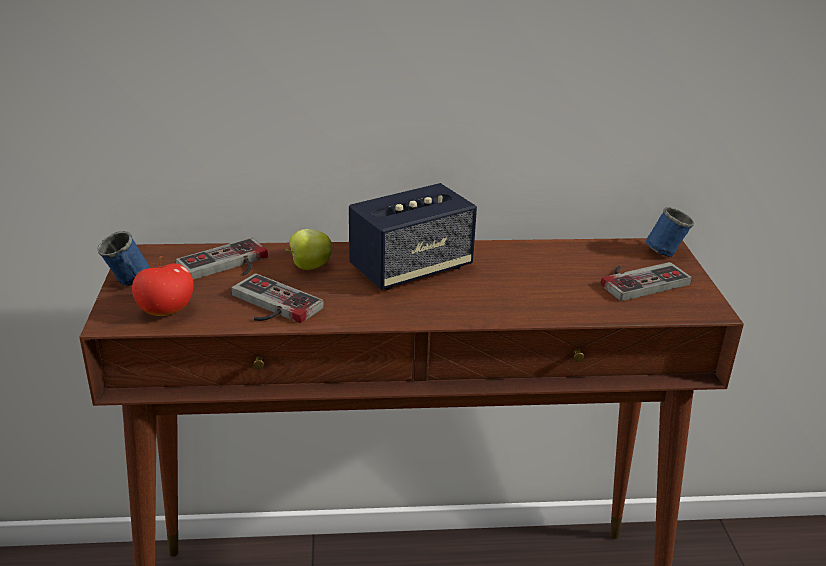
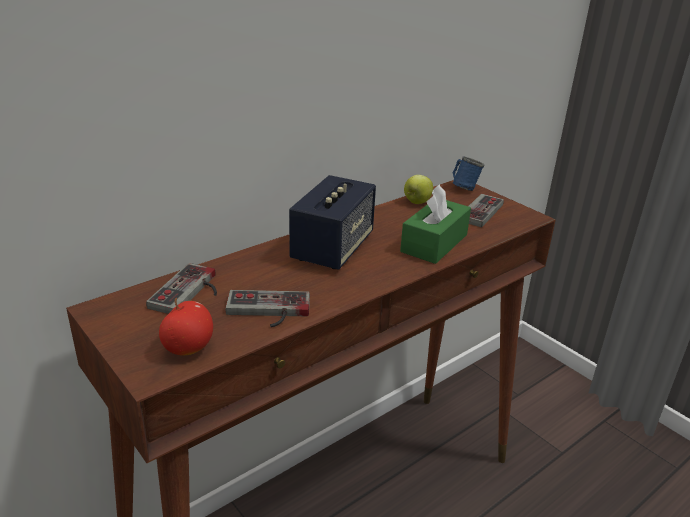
camera: 35 degrees left, 0 degrees up
blue mug [98,231,150,286] -> none
apple [285,229,332,270] -> apple moved to [404,175,433,204]
none -> green tissue box [400,185,471,264]

